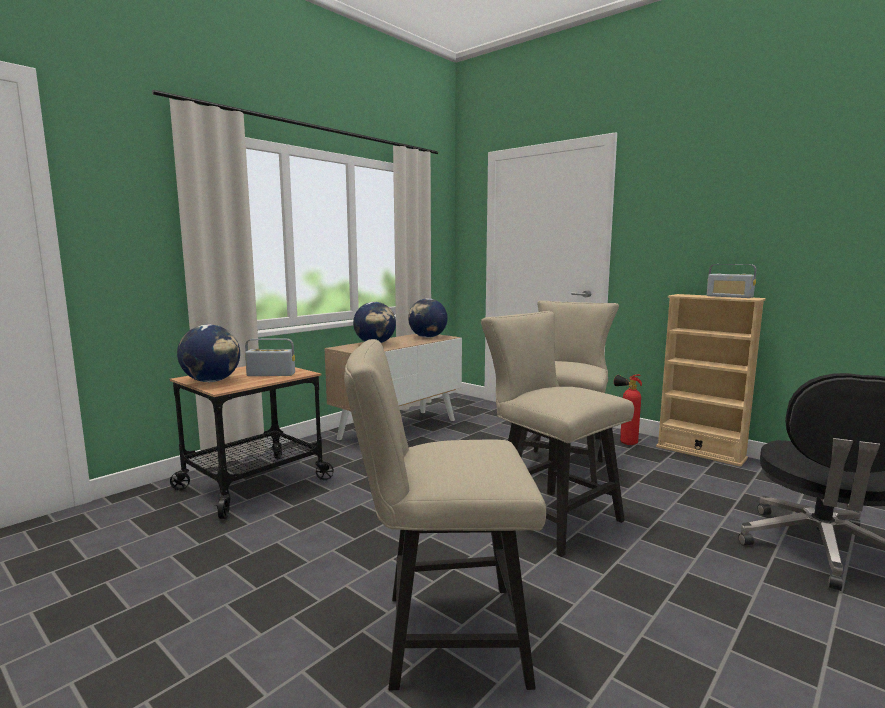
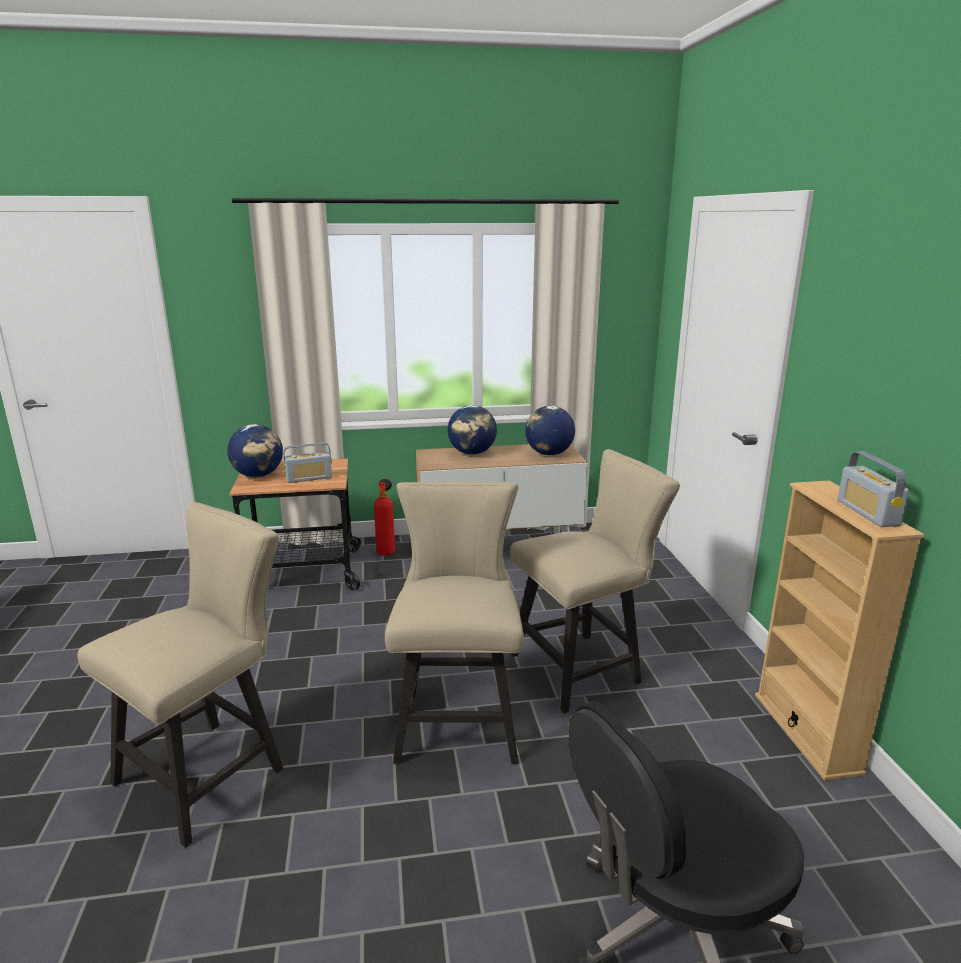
camera: 40 degrees right, 10 degrees up
radio [245,339,295,376] -> radio turned 120 degrees clockwise [283,442,332,483]
beige chair [344,339,546,690] -> beige chair turned 90 degrees clockwise [77,502,283,848]
fire extinguisher [614,374,642,445] -> fire extinguisher moved to [374,479,395,556]

